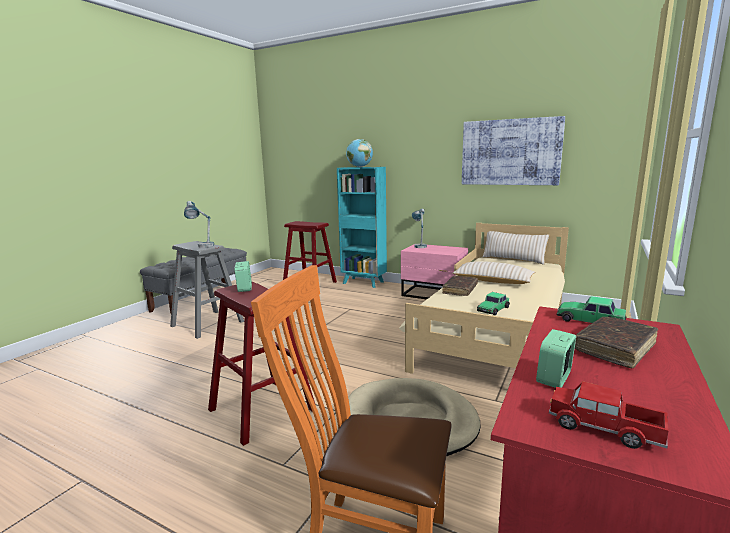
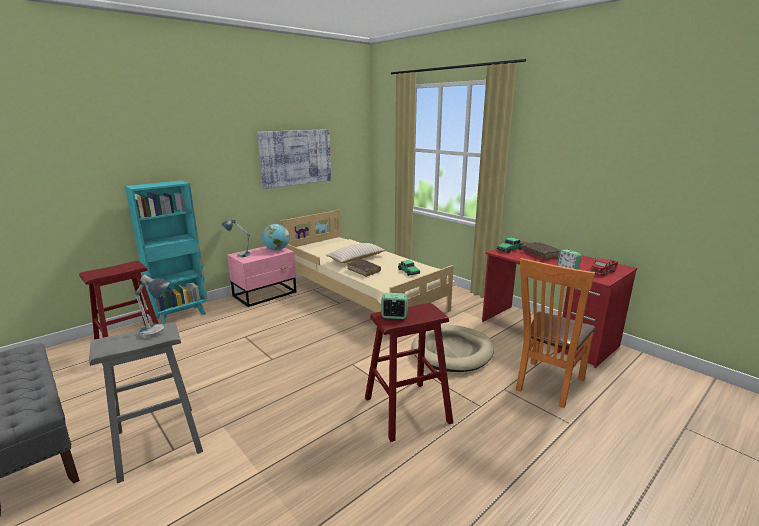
camera: 70 degrees left, 5 degrees up
globe [346,139,373,167] -> globe moved to [262,224,290,251]
beige pillow [482,231,549,265] -> none

